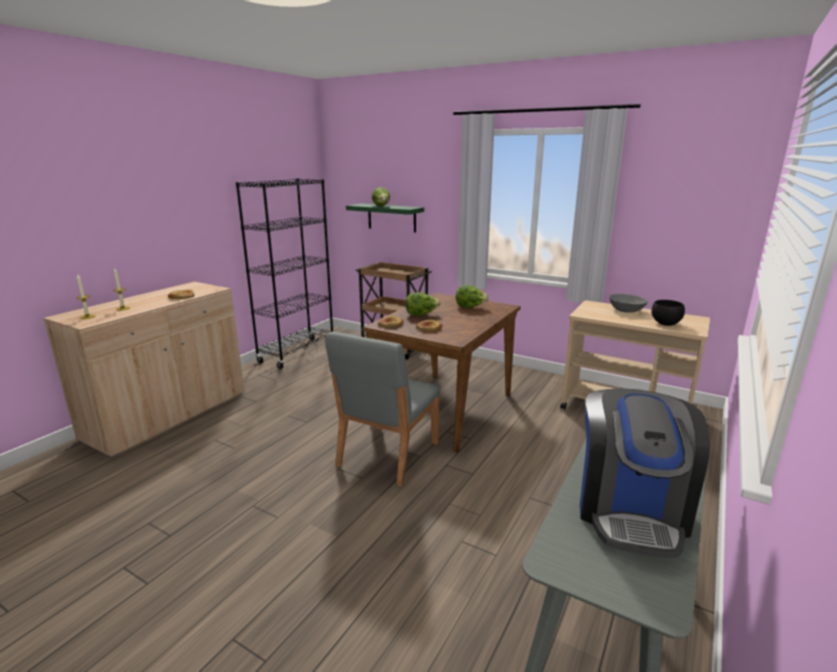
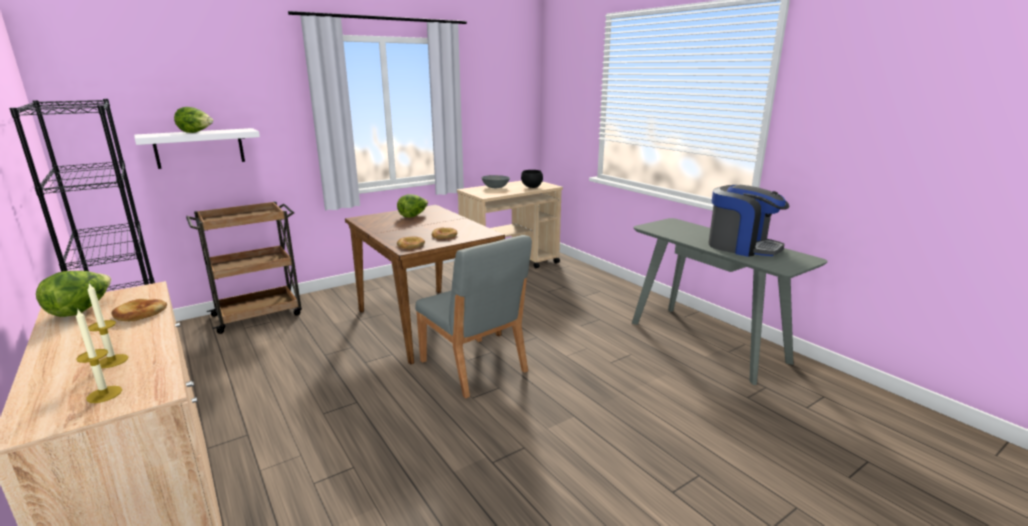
camera: 65 degrees left, 0 degrees up
green shelf [346,204,424,232] -> white shelf [134,128,260,169]
lettuce [406,292,440,316] -> lettuce moved to [36,271,111,317]

